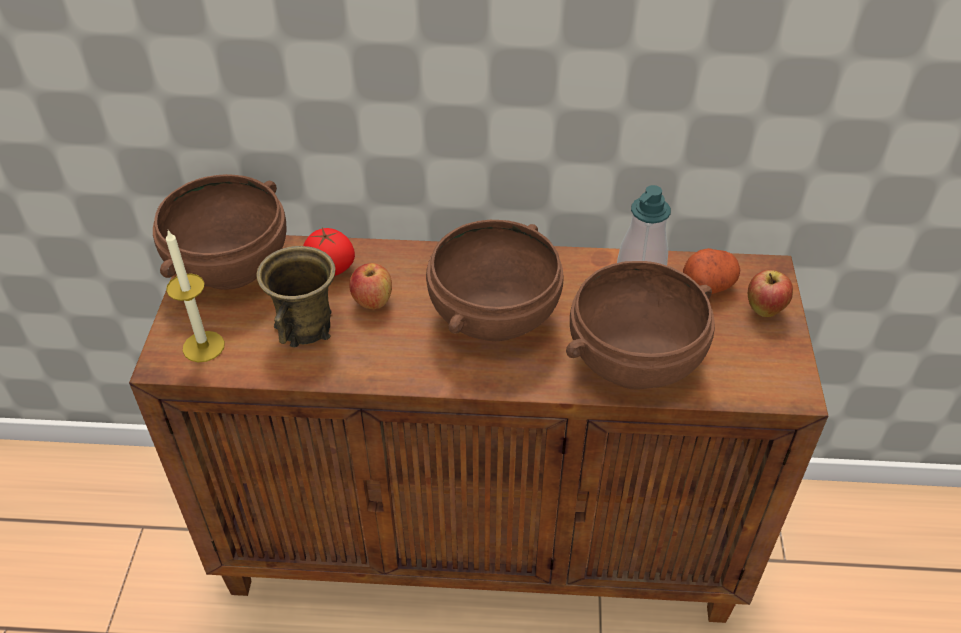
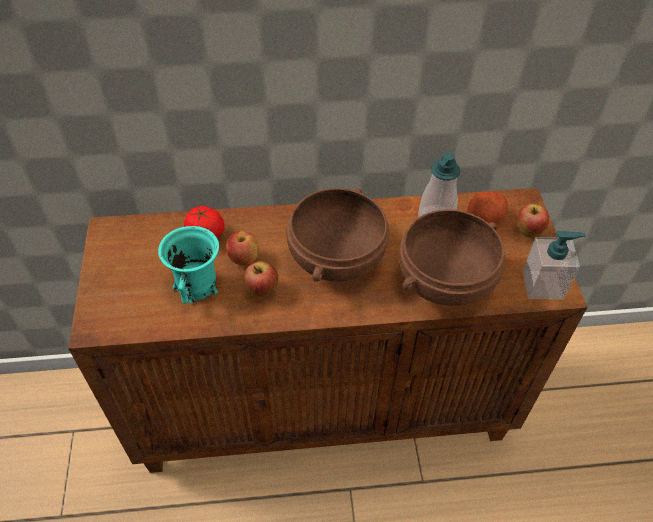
camera: 10 degrees left, 5 degrees up
brown bowl [153,174,286,290] -> none
candle [166,230,225,362] -> none
brown mug [256,246,335,347] -> turquoise mug [158,226,219,304]
none -> apple [243,261,278,297]
none -> soap dispenser [522,231,586,300]

